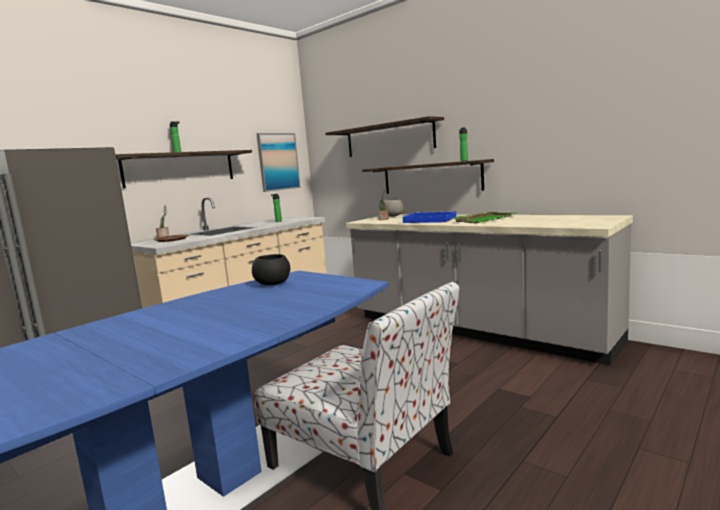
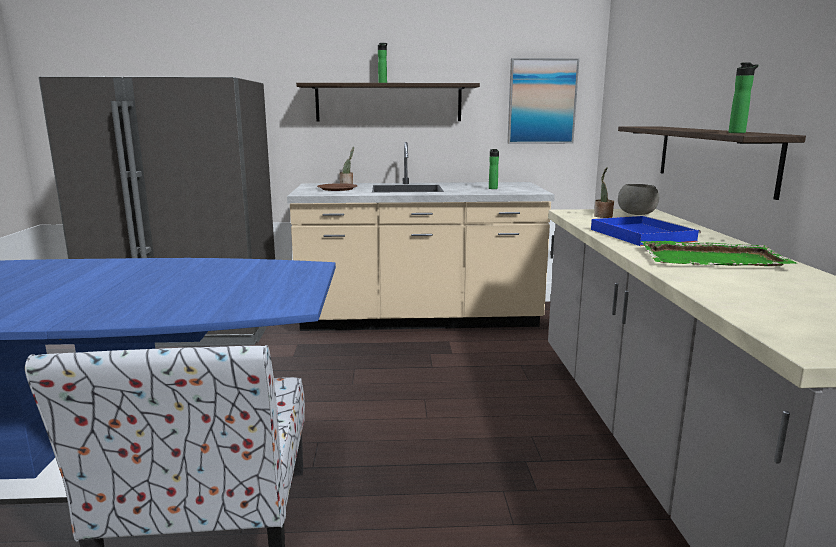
camera: 45 degrees right, 5 degrees up
black bowl [252,254,290,285] -> none
shelf [325,116,444,157] -> none

